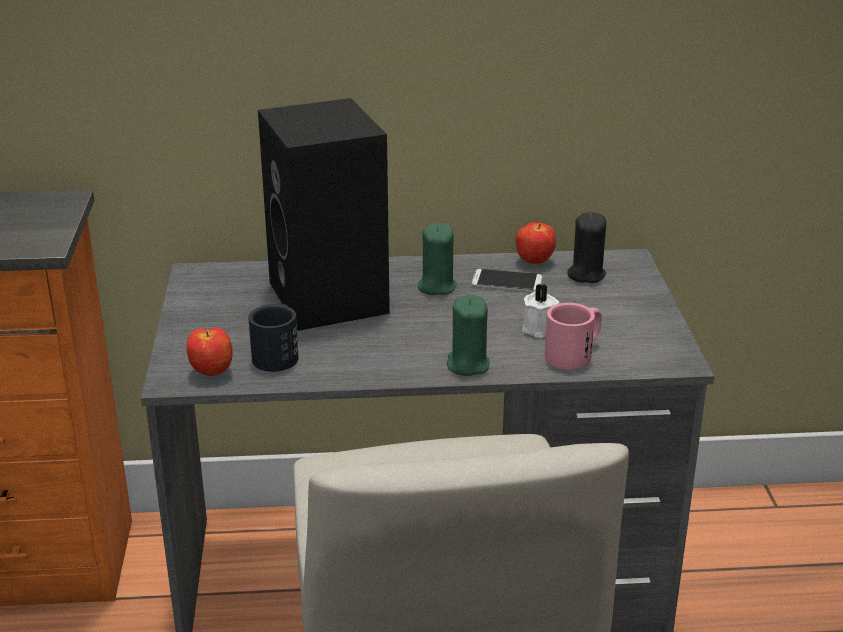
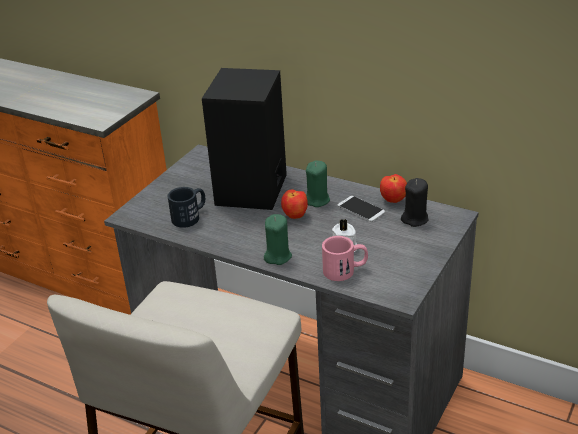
camera: 35 degrees right, 5 degrees up
apple [187,327,233,376] -> apple moved to [281,189,308,219]

